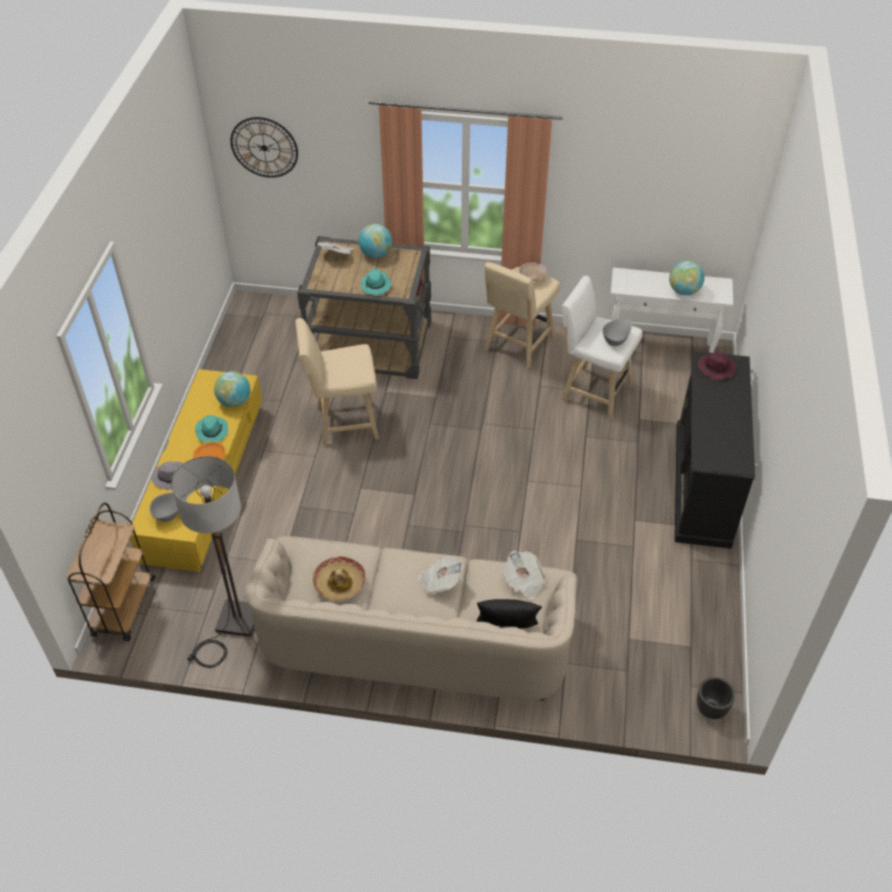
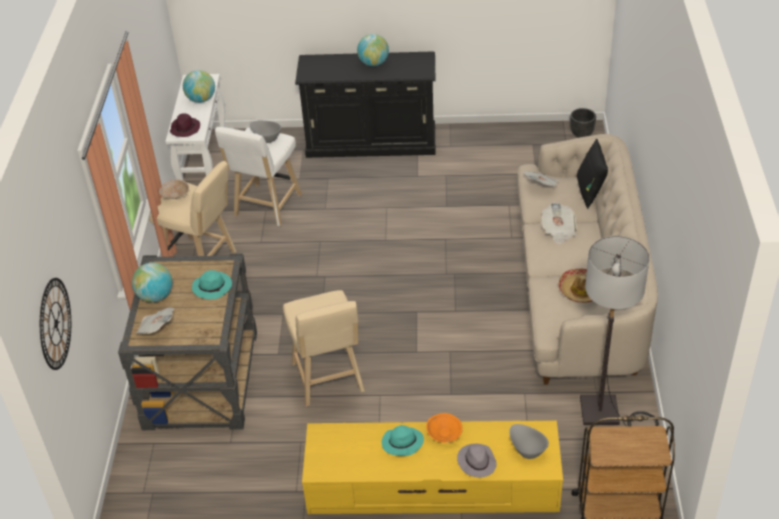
camera: 95 degrees left, 5 degrees down
globe [214,371,250,407] -> globe moved to [357,34,389,66]
purple hat [698,352,736,380] -> purple hat moved to [170,113,200,137]

